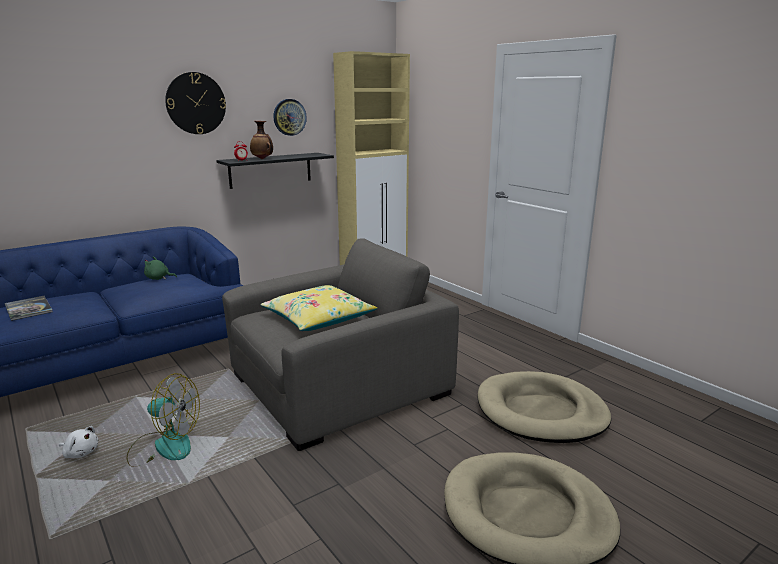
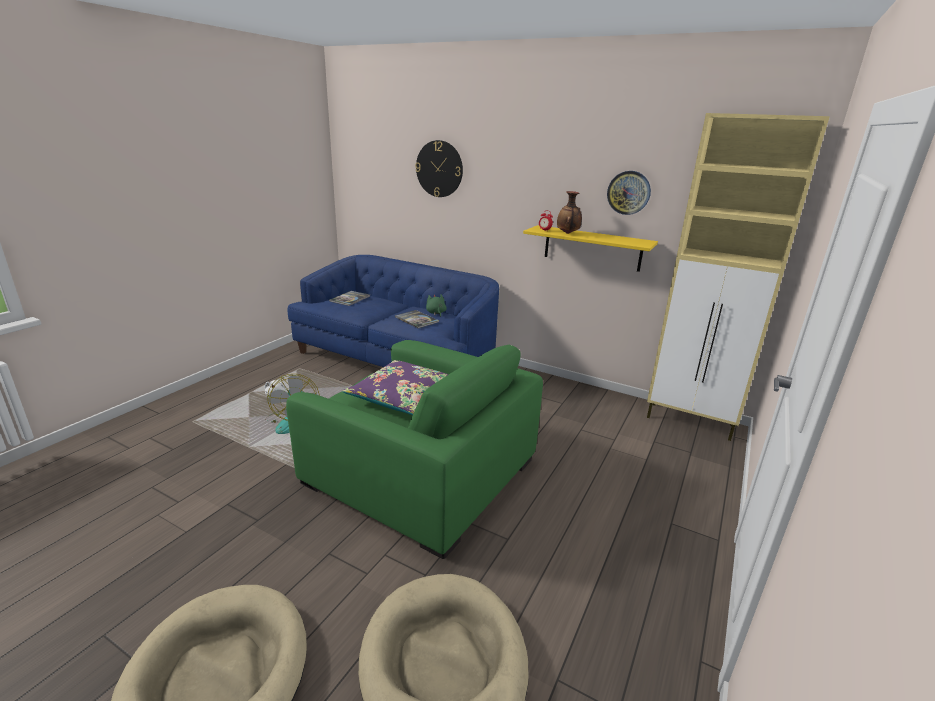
camera: 65 degrees right, 5 degrees up
wall clock [165,72,226,134] -> wall clock moved to [415,140,463,197]
black shelf [216,153,334,189] -> yellow shelf [523,225,658,272]
grey armchair [222,238,459,451] -> green armchair [286,340,543,559]
yellow pillow [261,285,377,331] -> purple pillow [342,360,449,415]
none -> book [395,310,439,328]

